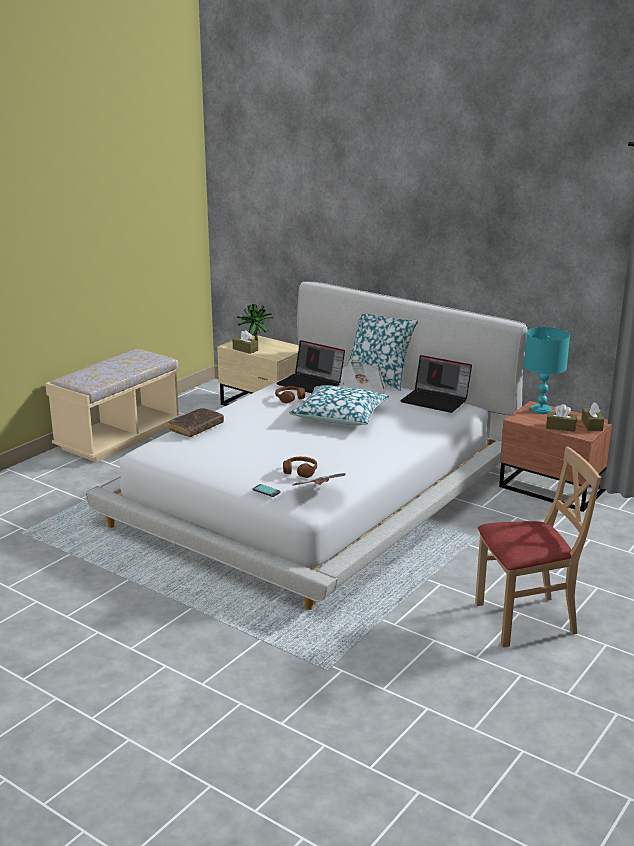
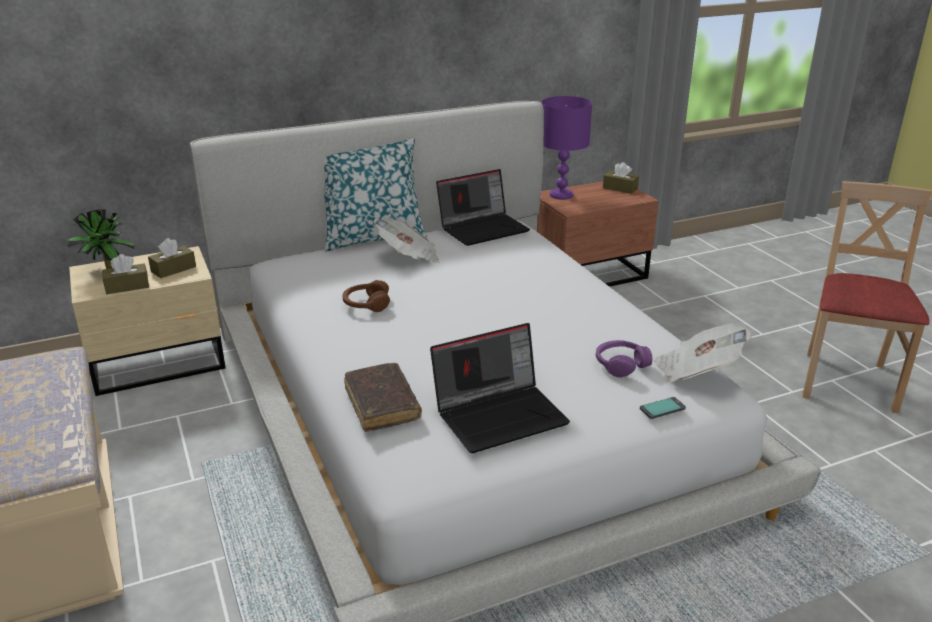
camera: 60 degrees left, 5 degrees up
laptop [276,340,345,393] -> laptop moved to [430,323,570,453]
brown headphones [283,457,317,478] -> purple headphones [596,340,652,378]
pillow [289,385,389,426] -> none
turquoise table lamp [524,327,570,414] -> purple table lamp [542,96,592,200]
brown tissue box [546,404,577,432] -> brown tissue box moved to [148,238,196,278]

